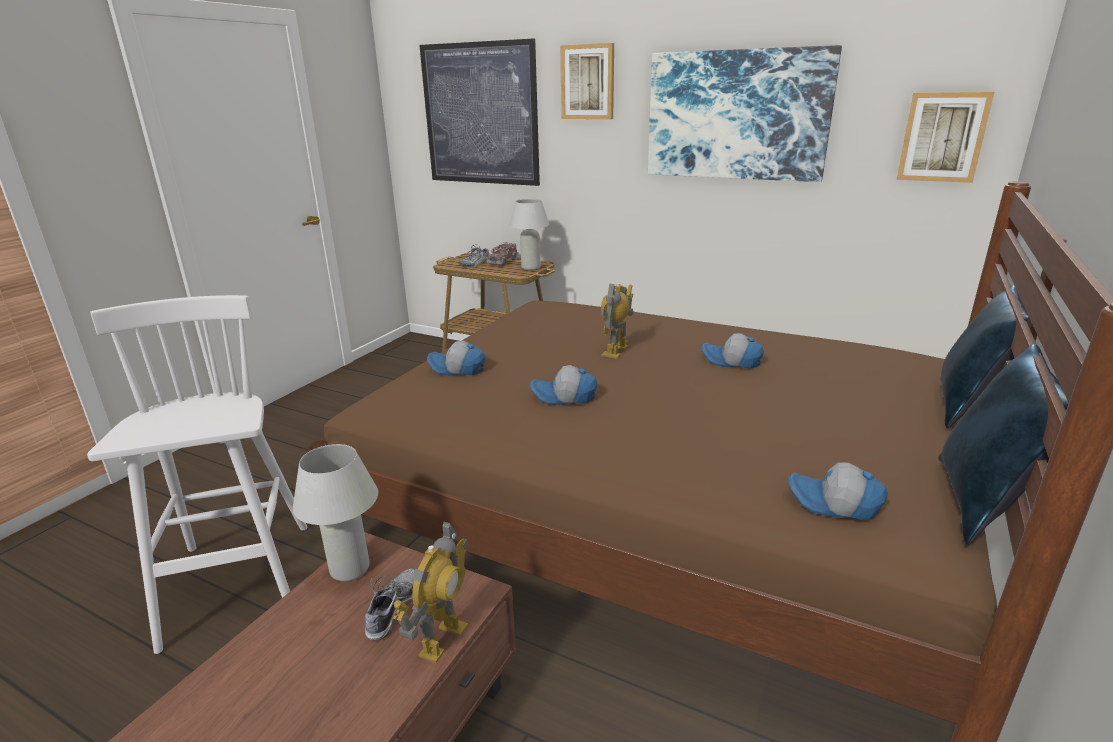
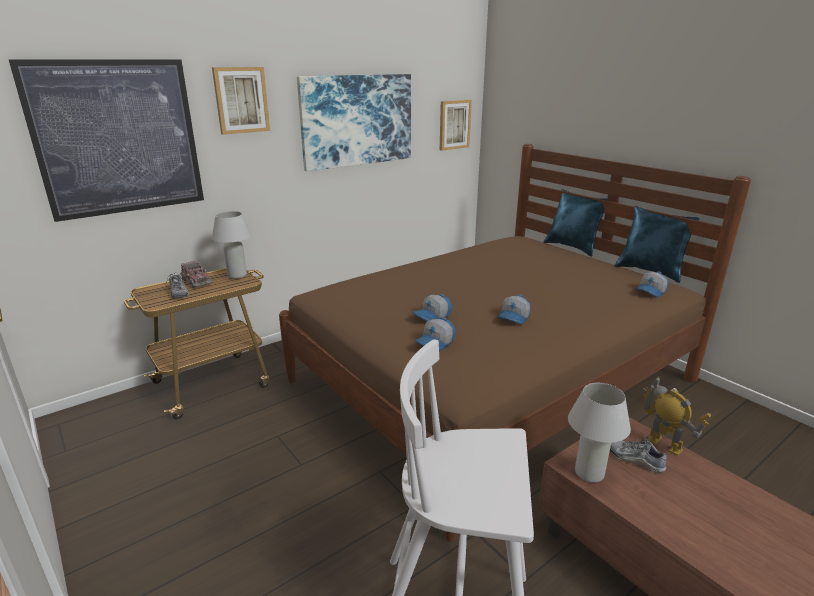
camera: 65 degrees left, 0 degrees up
toy robot [601,283,633,359] -> none
cap [701,333,764,368] -> cap moved to [412,294,452,321]

